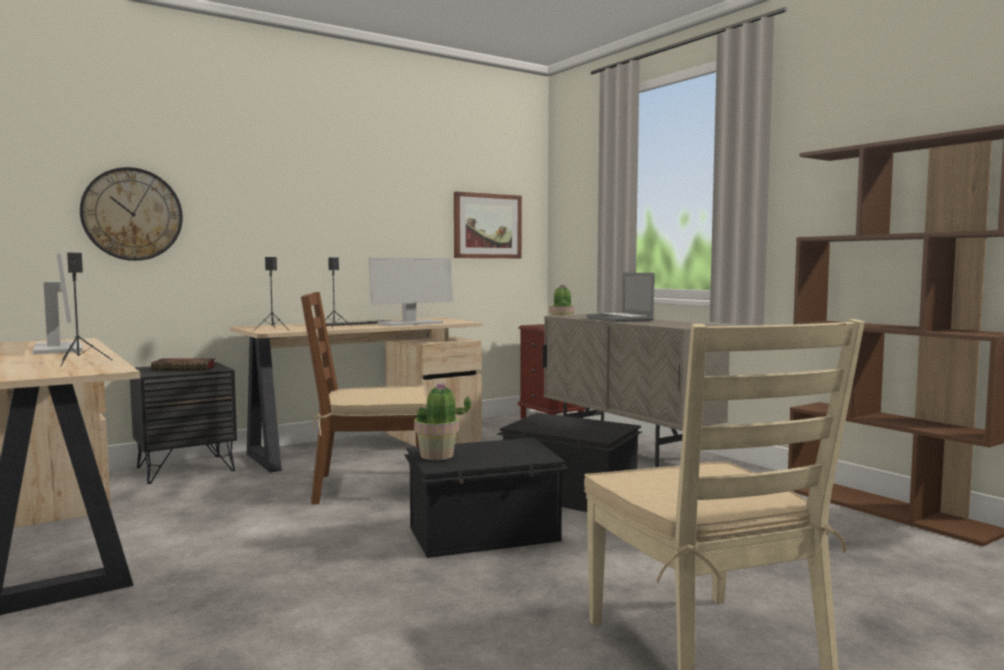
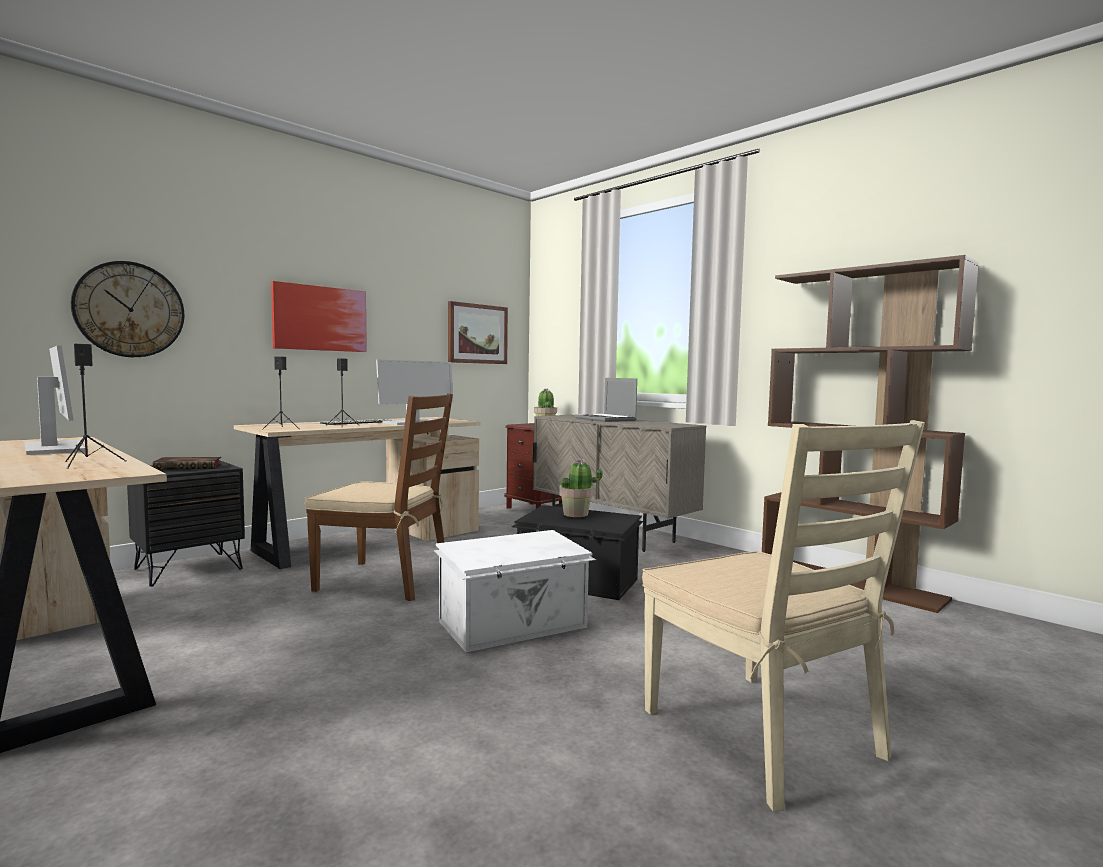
camera: 10 degrees left, 0 degrees up
brown chair [301,292,427,505] -> brown chair turned 150 degrees counterclockwise [305,393,453,601]
black storage box [404,438,569,558] -> white storage box [434,530,596,652]
potted plant [414,383,471,460] -> potted plant moved to [559,459,603,517]
none -> picture [271,281,367,352]

